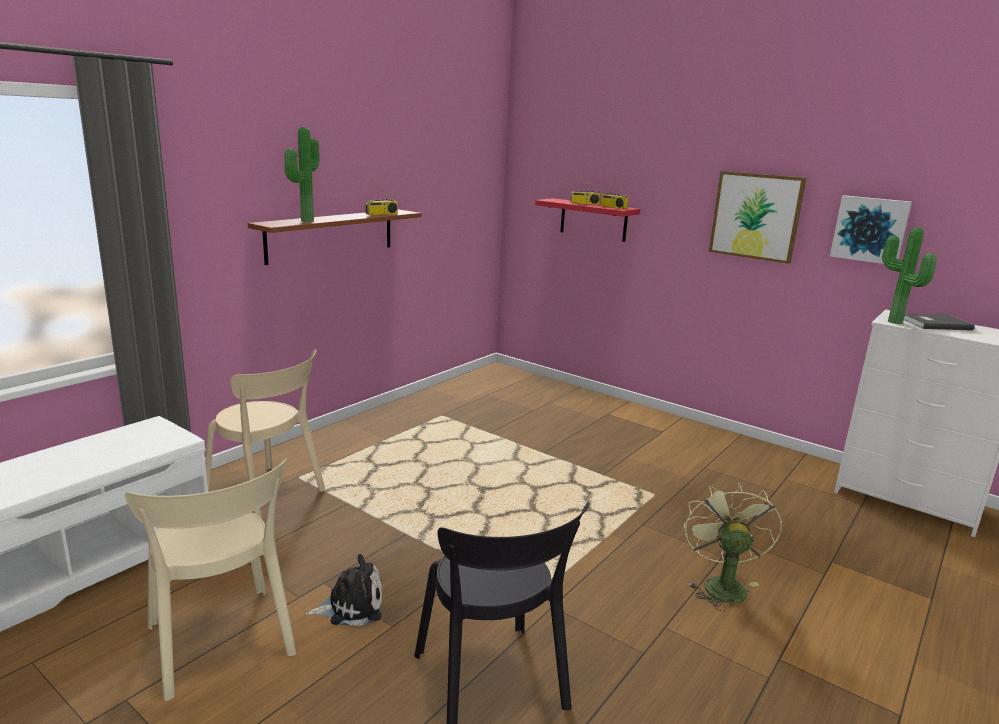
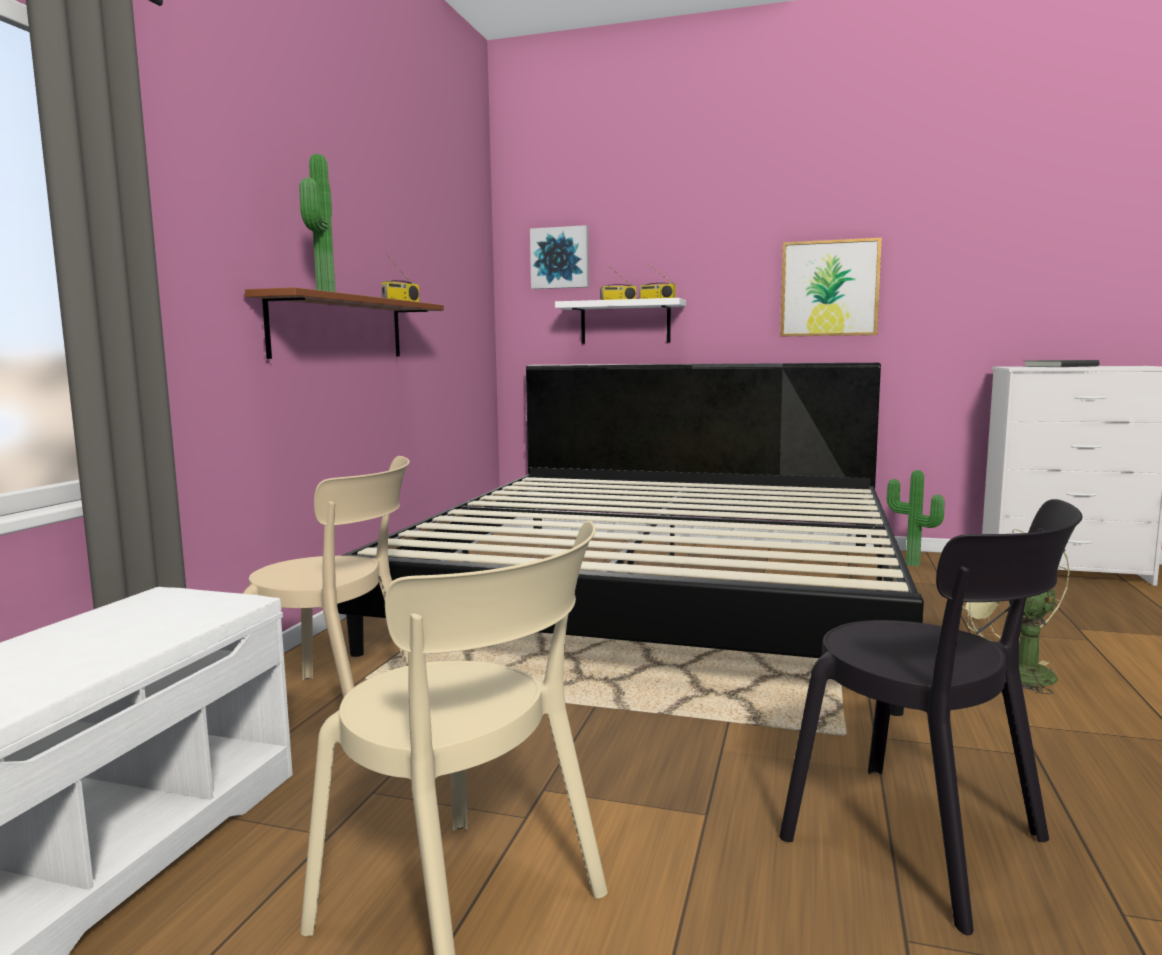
camera: 20 degrees left, 10 degrees down
plush toy [306,554,382,626] -> none
red shelf [535,198,640,242] -> white shelf [555,298,686,344]
picture [830,195,912,264] -> picture moved to [530,225,589,289]
potted plant [882,227,937,324] -> potted plant moved to [887,470,945,566]
none -> bed [337,363,924,716]

